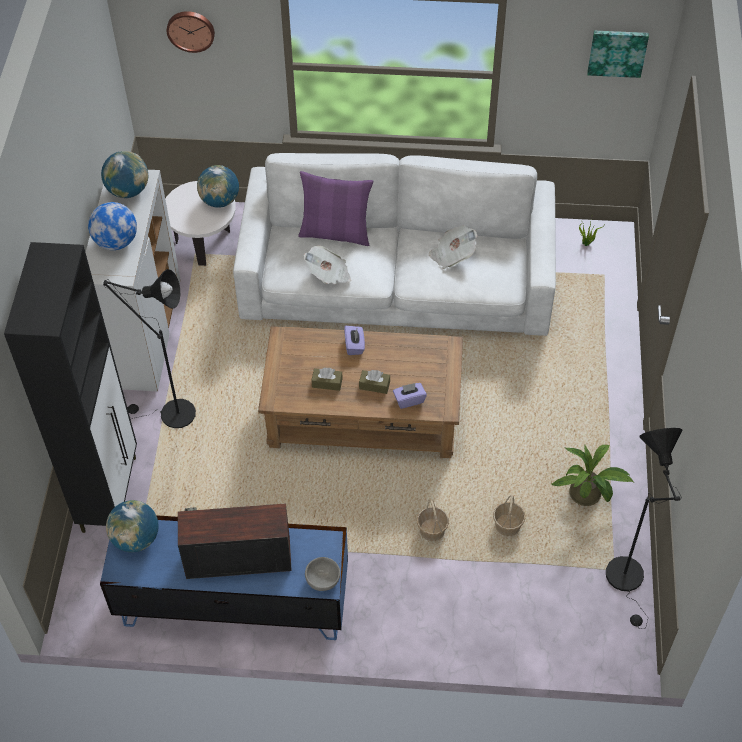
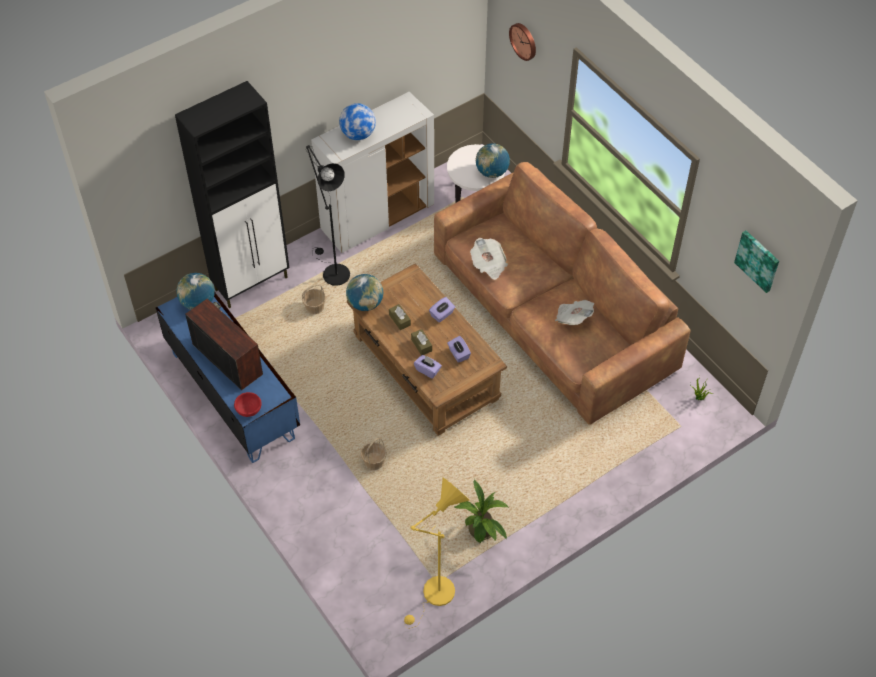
camera: 50 degrees right, 0 degrees up
globe [101,151,148,198] -> globe moved to [346,274,383,311]
white sofa [233,153,556,336] -> brown sofa [434,162,690,425]
purple pillow [298,171,373,246] -> none
grey bowl [305,557,340,591] -> red bowl [234,392,262,417]
basket [493,495,525,536] -> basket moved to [302,284,326,314]
black floor lamp [606,428,683,628] -> yellow floor lamp [404,478,470,629]
none -> purple tissue box [447,336,471,363]

